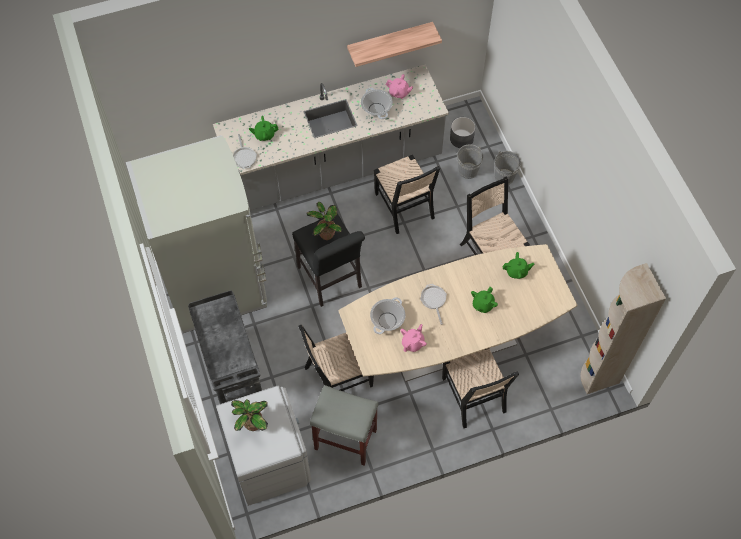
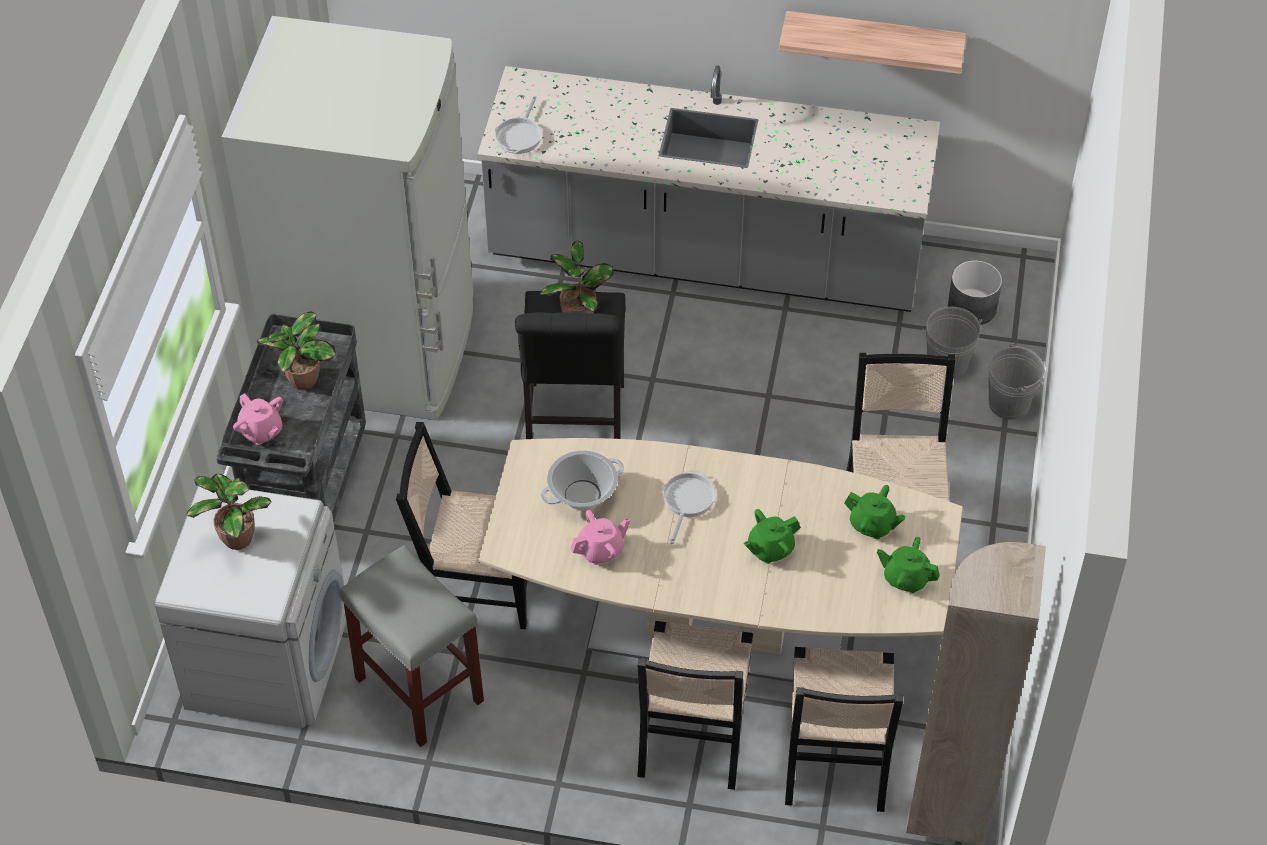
camera: 30 degrees right, 10 degrees down
green teapot [249,116,278,141] -> green teapot moved to [877,537,940,593]
cooking pot [361,88,393,119] -> none
chair [374,155,440,234] -> chair moved to [785,647,903,812]
pink teapot [386,74,413,99] -> pink teapot moved to [233,393,283,445]
none -> potted plant [257,311,336,390]

